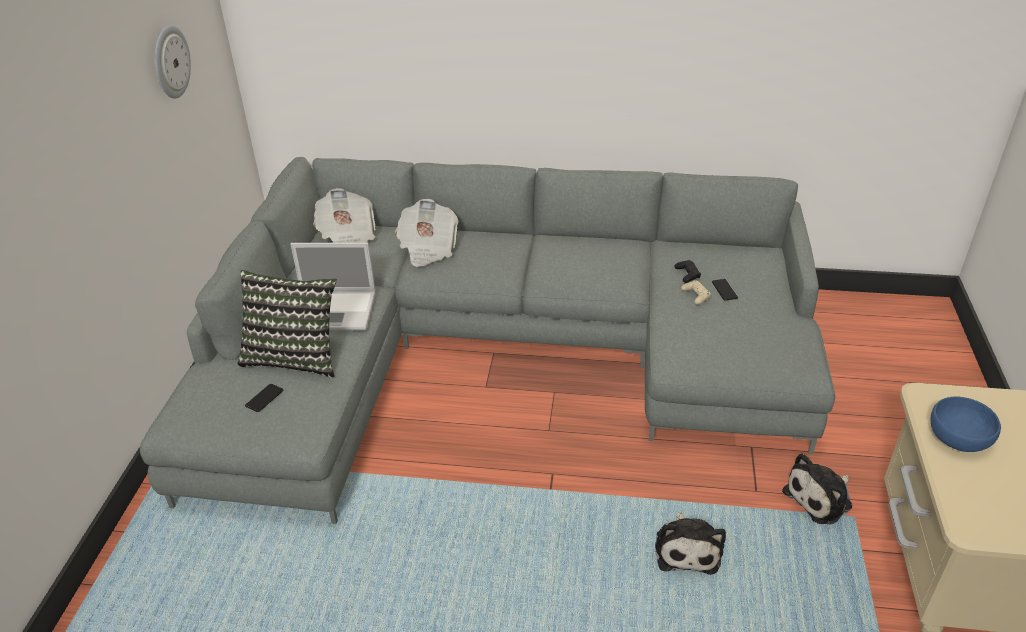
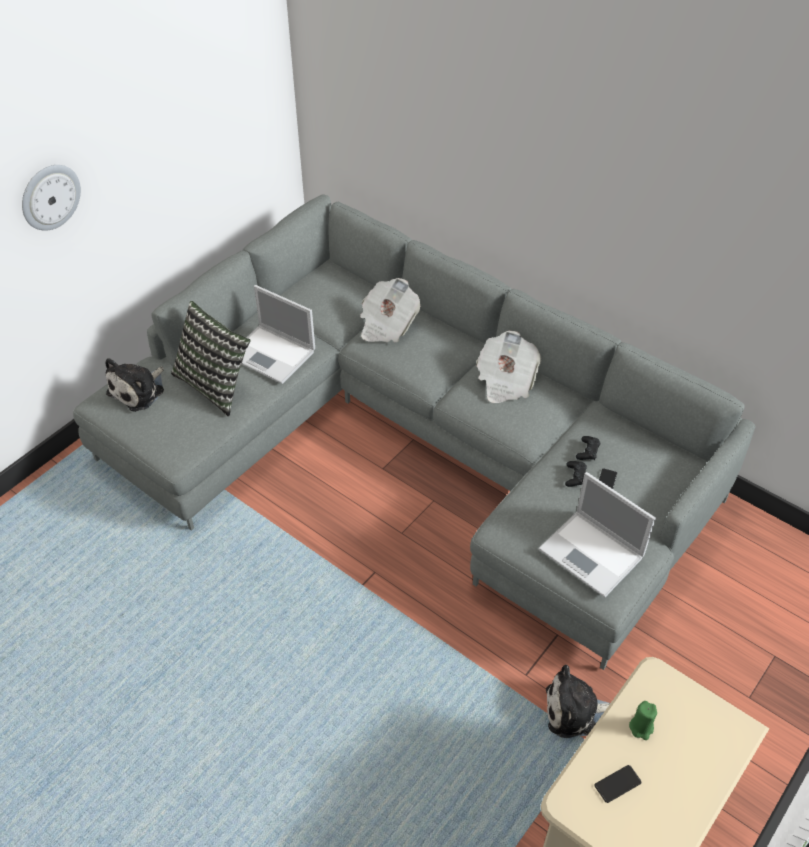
camera: 30 degrees right, 10 degrees up
wall clock [155,25,191,99] -> wall clock moved to [22,165,81,231]
phone [245,384,283,412] -> phone moved to [595,765,642,803]
newspaper [313,188,375,243] -> newspaper moved to [476,331,541,403]
plush toy [655,512,726,575] -> plush toy moved to [106,358,164,412]
beige game controller [681,280,711,305] -> black game controller [565,461,587,487]
blue bowl [931,396,1001,452] -> green candle [629,701,657,740]
none -> laptop [538,472,656,597]

